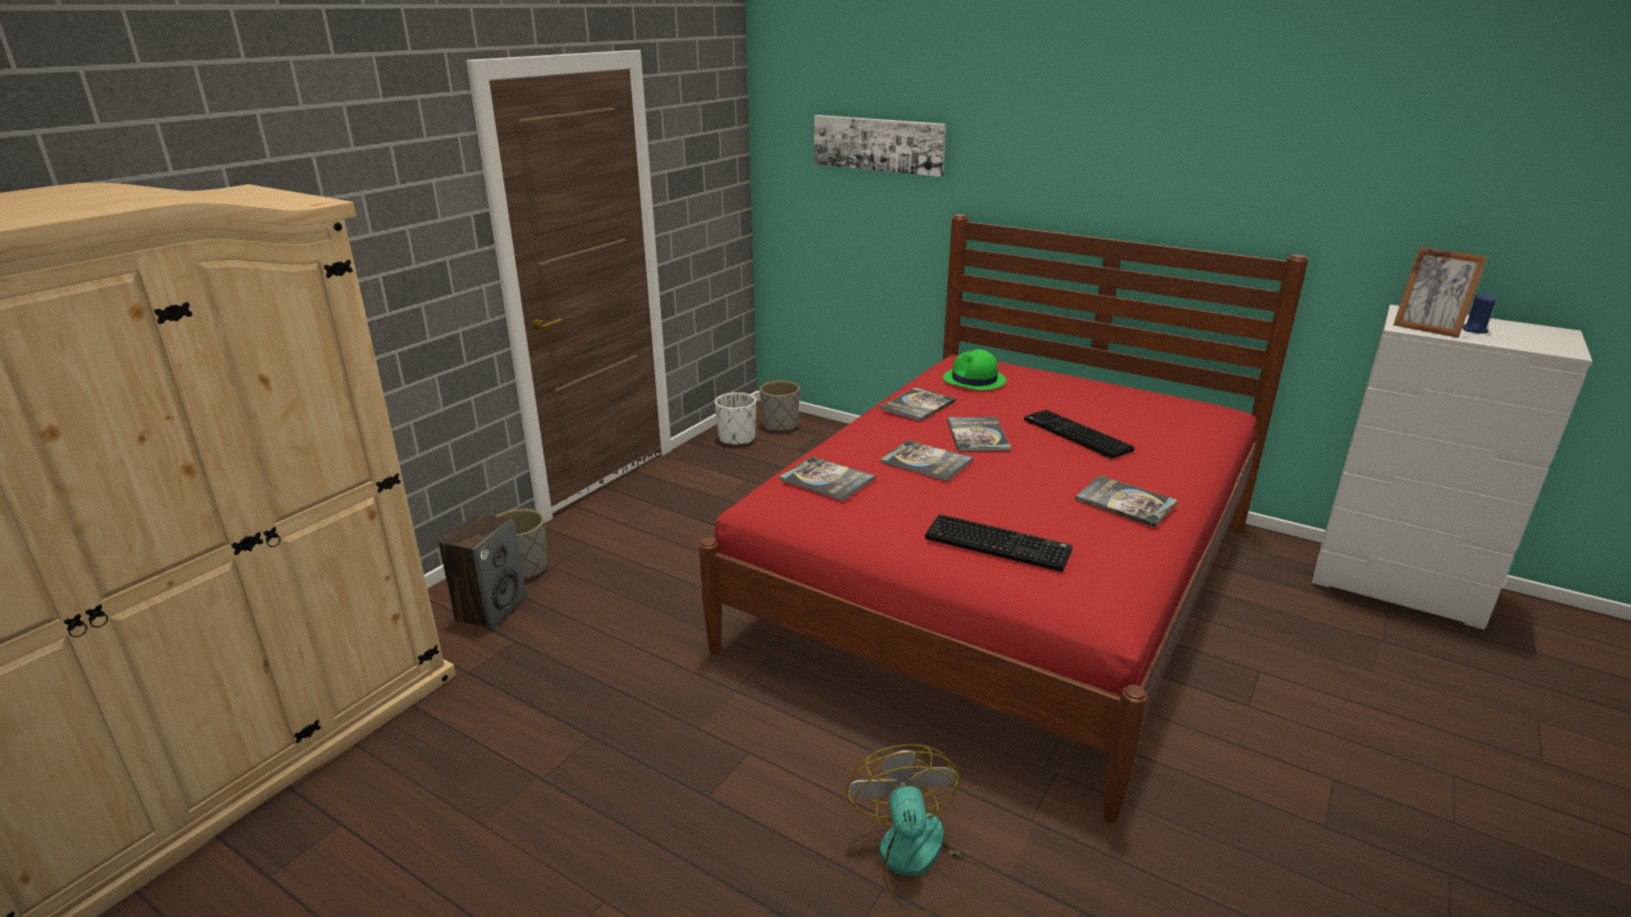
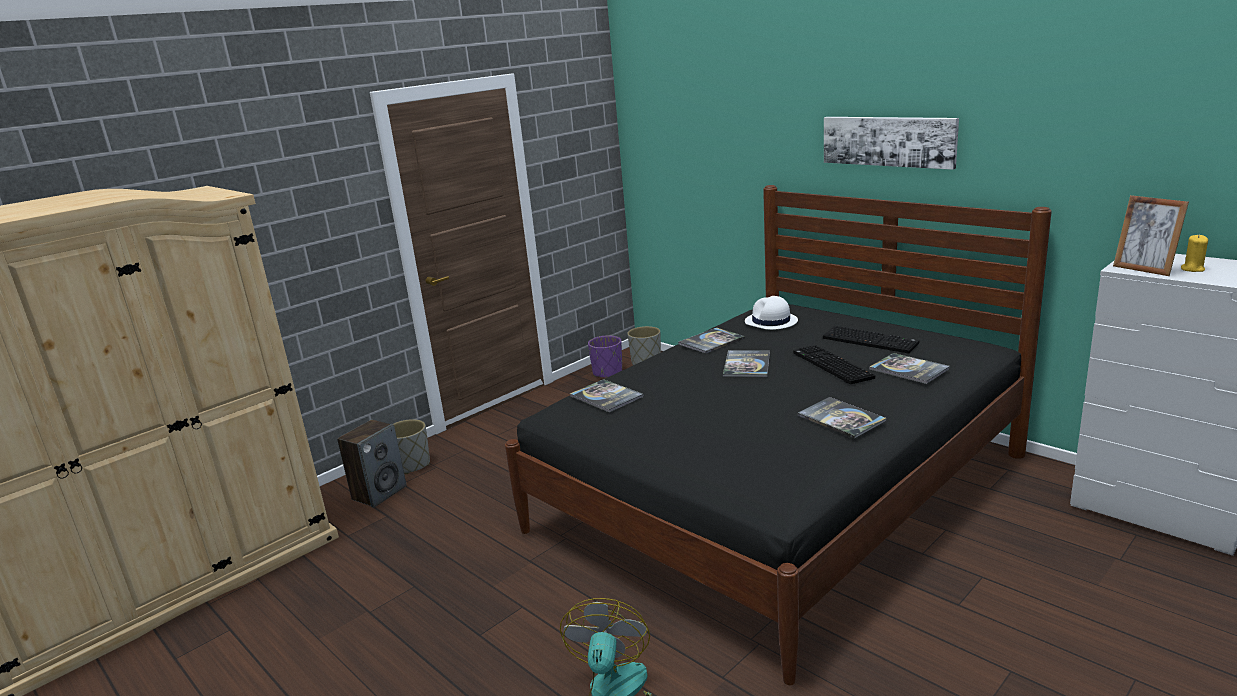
camera: 15 degrees right, 5 degrees down
red bed [699,214,1308,823] -> black bed [505,185,1052,685]
white planter [715,392,756,445] -> purple planter [588,335,622,377]
picture [814,115,946,177] -> picture moved to [824,117,959,170]
book [880,440,973,481] -> book moved to [869,353,950,384]
keyboard [925,514,1073,572] -> keyboard moved to [823,326,919,353]
green hat [943,349,1006,390] -> white hat [745,296,798,330]
blue candle [1463,293,1496,333] -> yellow candle [1181,235,1208,272]

